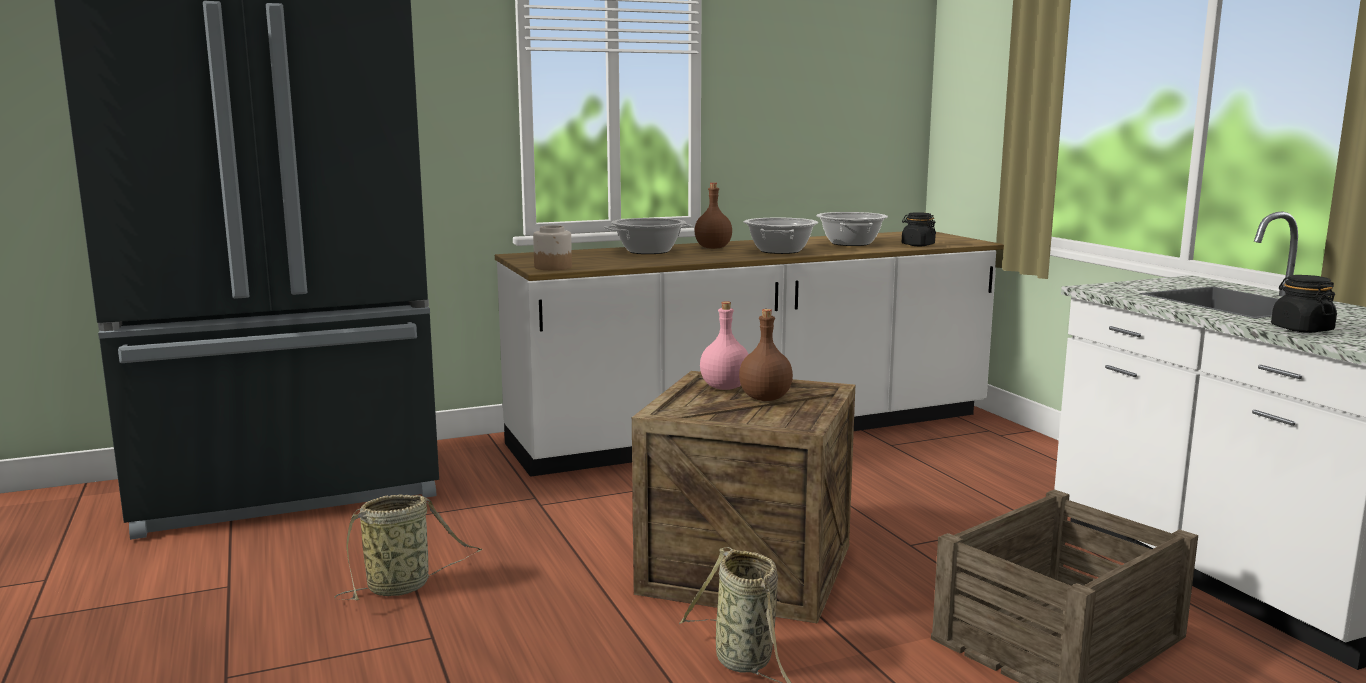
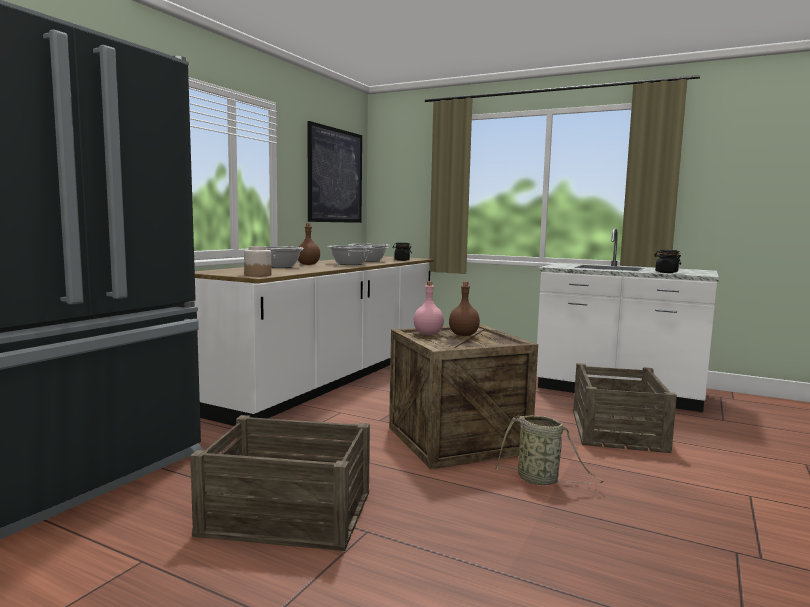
camera: 40 degrees left, 5 degrees down
basket [334,494,483,600] -> crate [190,415,370,551]
none -> picture [307,121,362,223]

